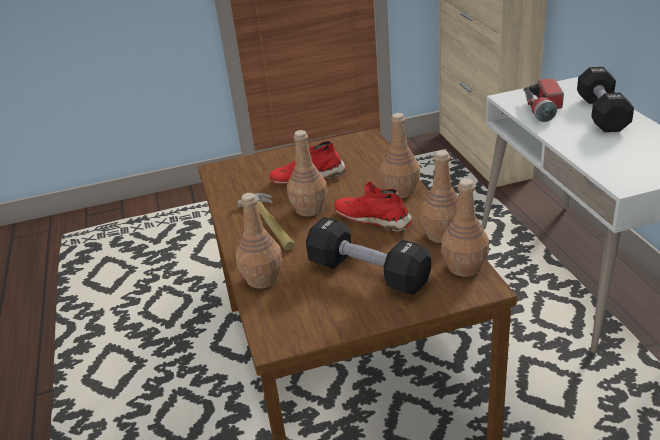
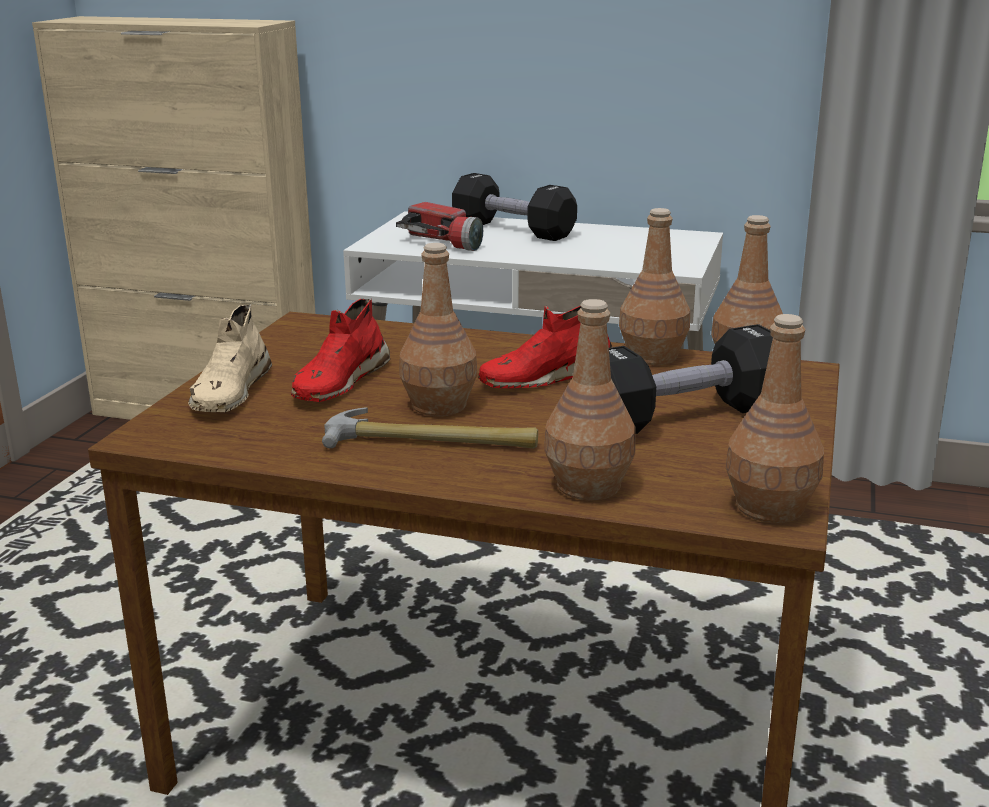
camera: 60 degrees left, 10 degrees down
brown bottle [380,113,420,198] -> brown bottle moved to [726,314,824,523]
none -> beige shoe [188,304,272,412]

